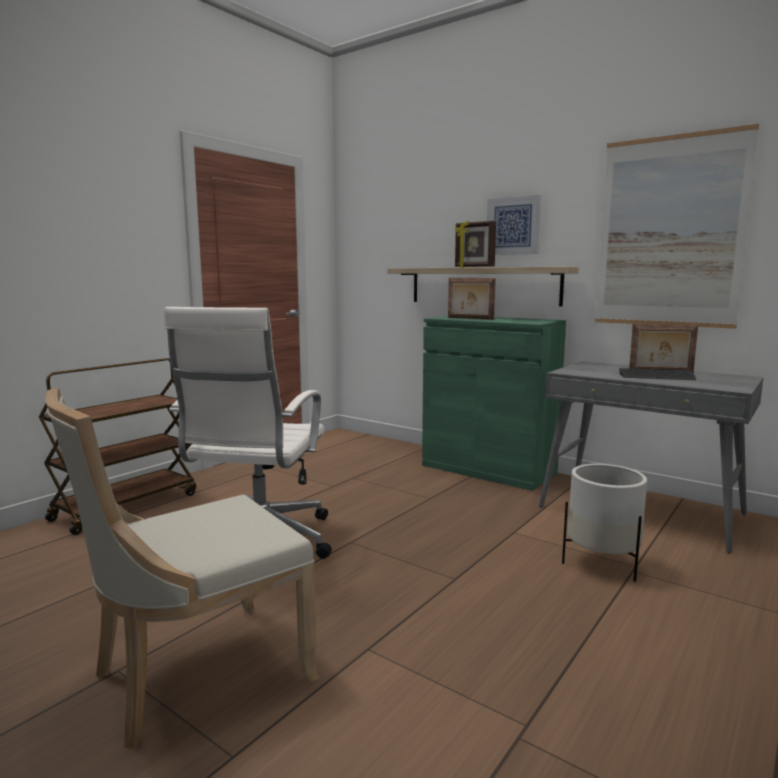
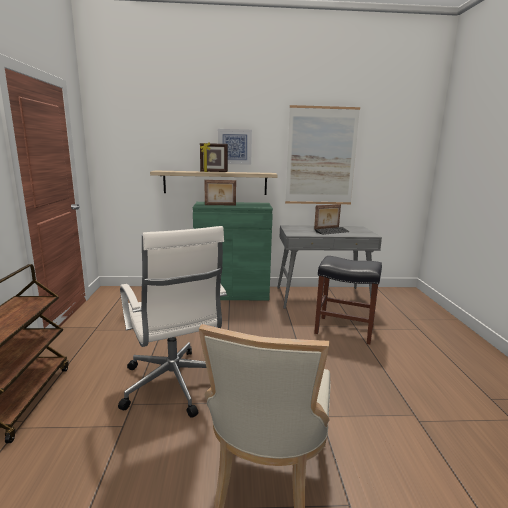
camera: 40 degrees left, 5 degrees up
white planter [562,464,647,582] -> black stool [314,256,382,344]

